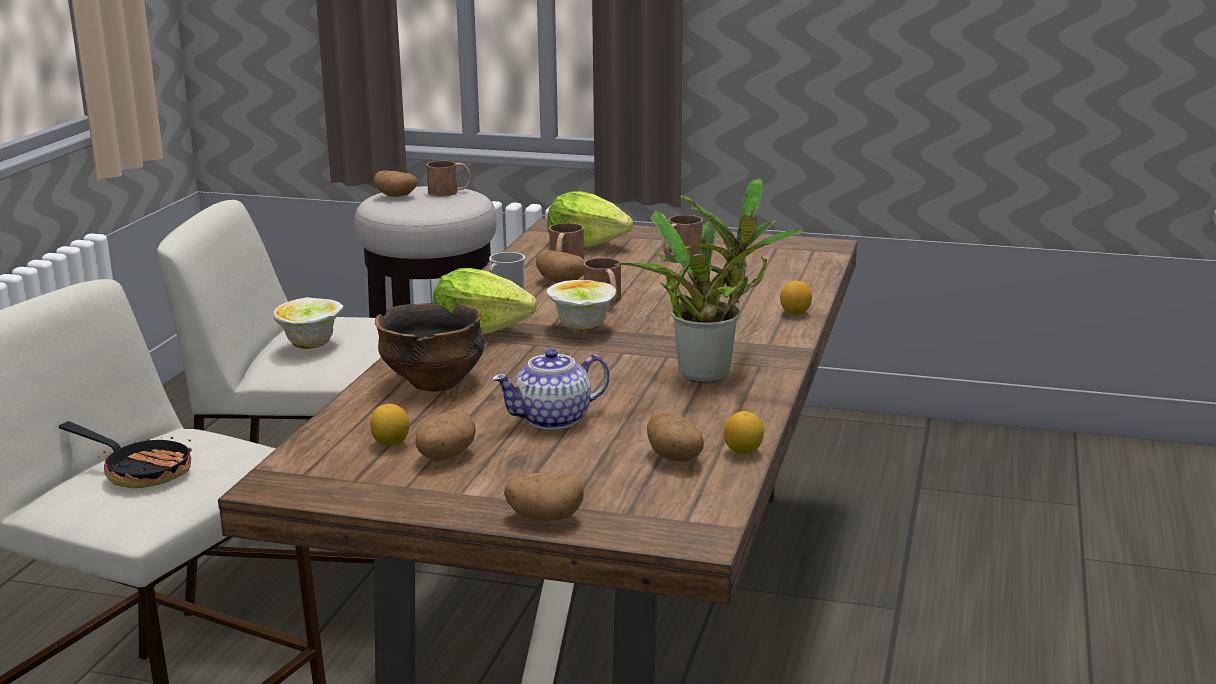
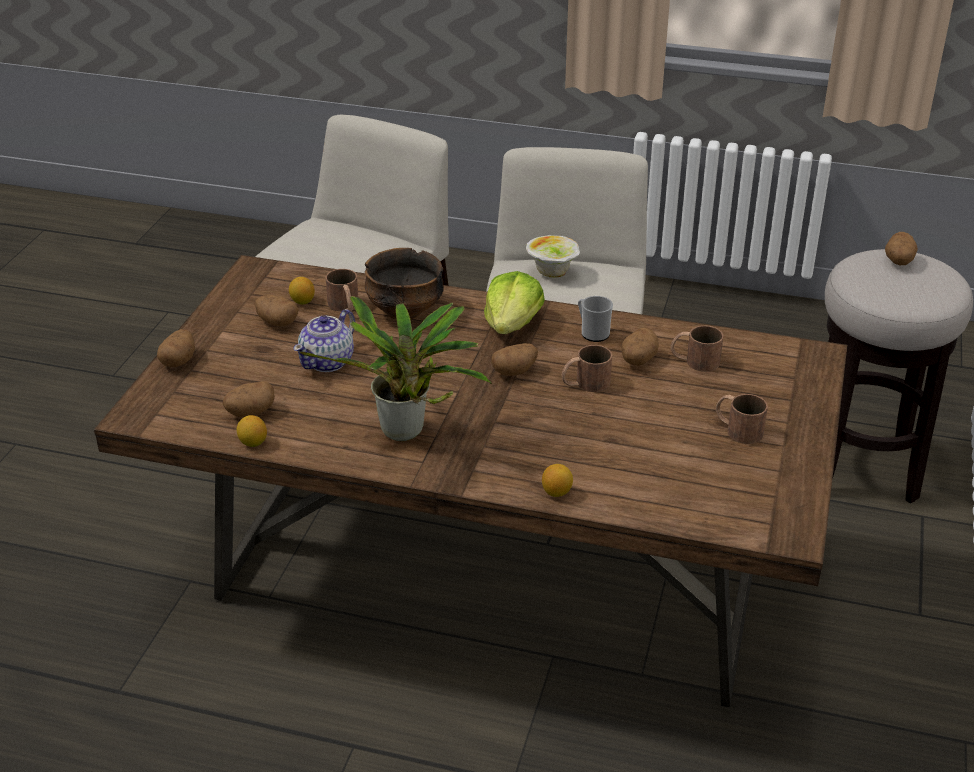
camera: 90 degrees right, 15 degrees up
frying pan [59,421,192,488] -> none
brown mug [427,161,471,197] -> brown mug moved to [326,269,358,312]
teapot [492,349,610,430] -> teapot turned 120 degrees counterclockwise [293,309,355,372]
bowl [546,280,617,332] -> potato [491,343,538,376]
lettuce [547,191,633,248] -> none

